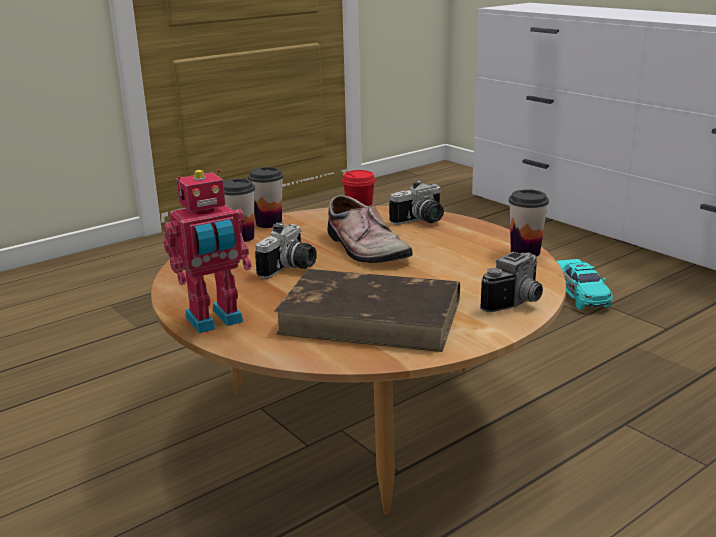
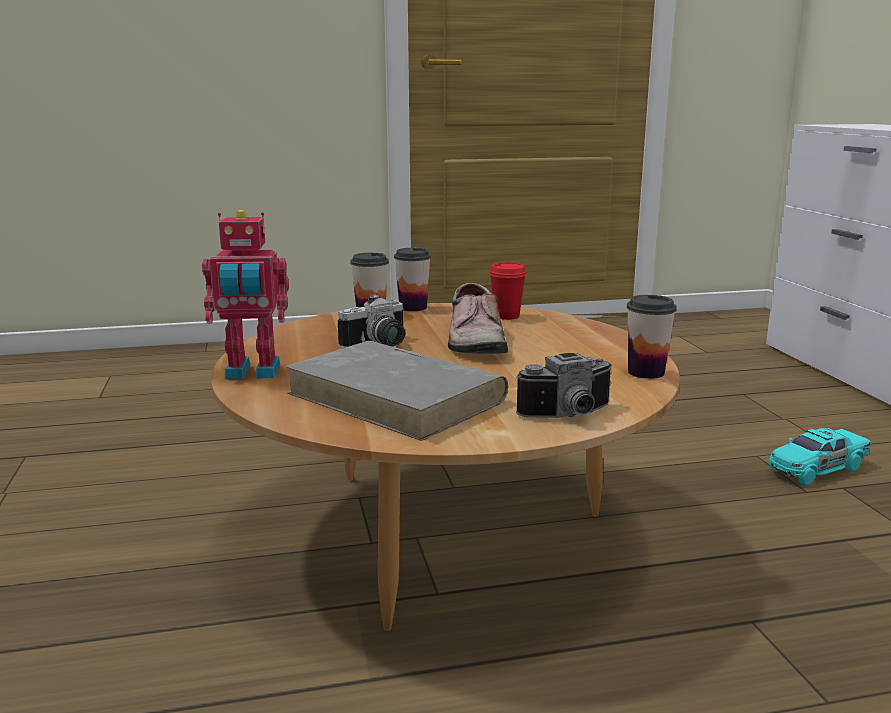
camera: 25 degrees right, 5 degrees down
brown book [274,269,460,352] -> grey book [285,341,508,441]
camera [389,180,444,225] -> none
turquoise toy car [557,259,613,310] -> turquoise toy car turned 45 degrees clockwise [770,428,870,486]

